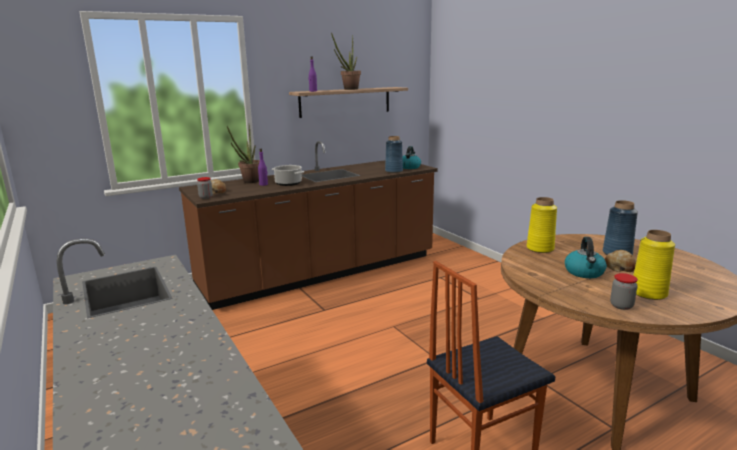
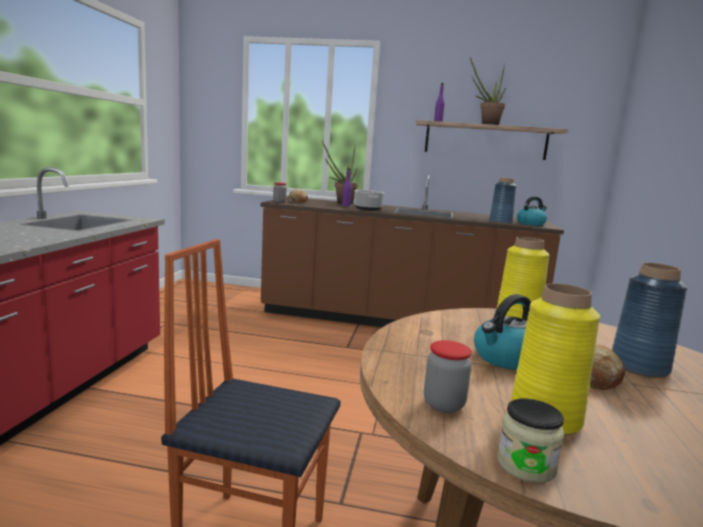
camera: 40 degrees right, 5 degrees down
none -> jar [497,399,564,483]

